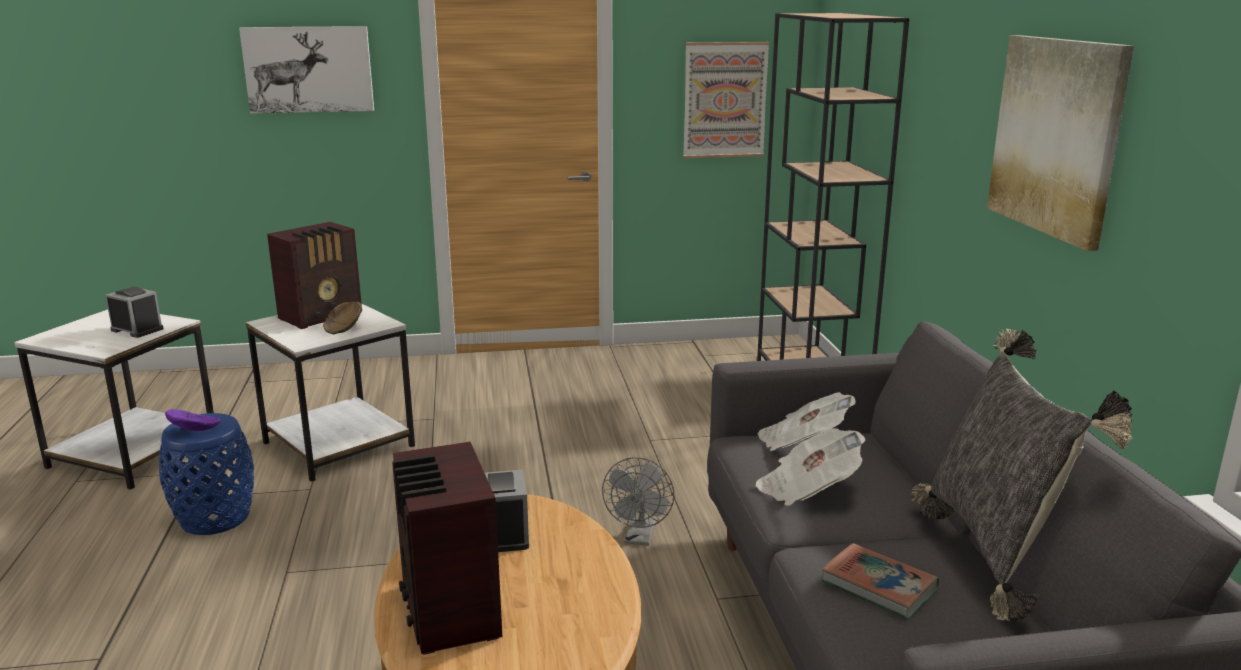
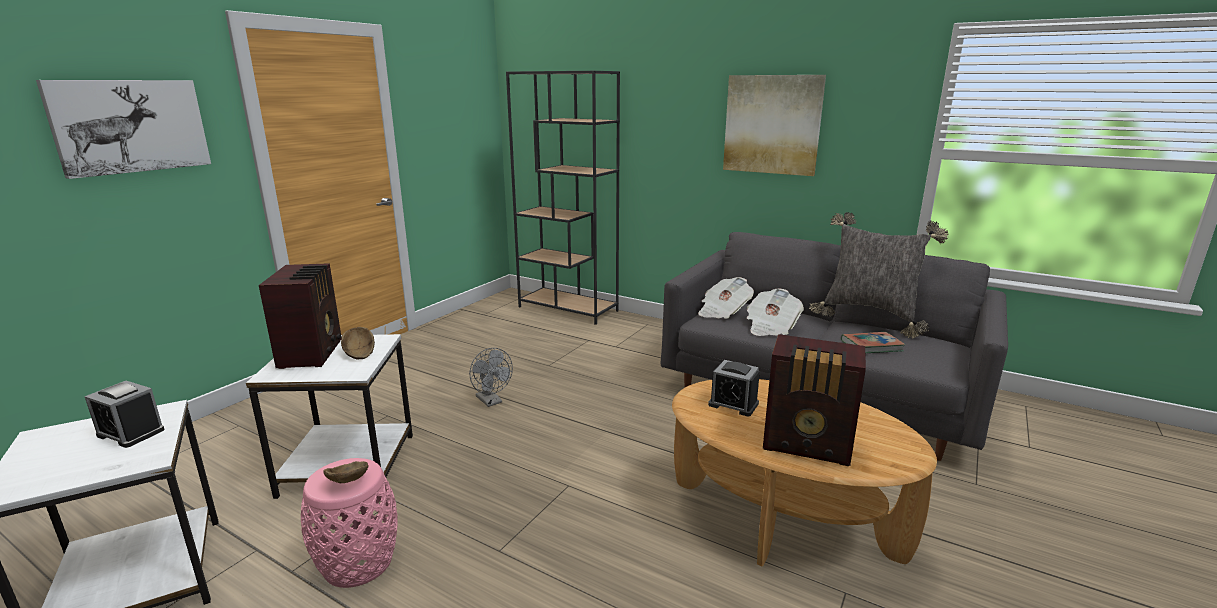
camera: 50 degrees left, 0 degrees up
alarm clock [105,287,164,338] -> alarm clock turned 135 degrees counterclockwise [84,381,164,448]
blue stool [159,413,254,535] -> pink stool [301,458,398,588]
purple bowl [165,409,221,431] -> brown bowl [323,461,369,483]
grey fan [602,457,675,546] -> grey fan moved to [469,348,513,407]
picture [683,42,769,158] -> none

